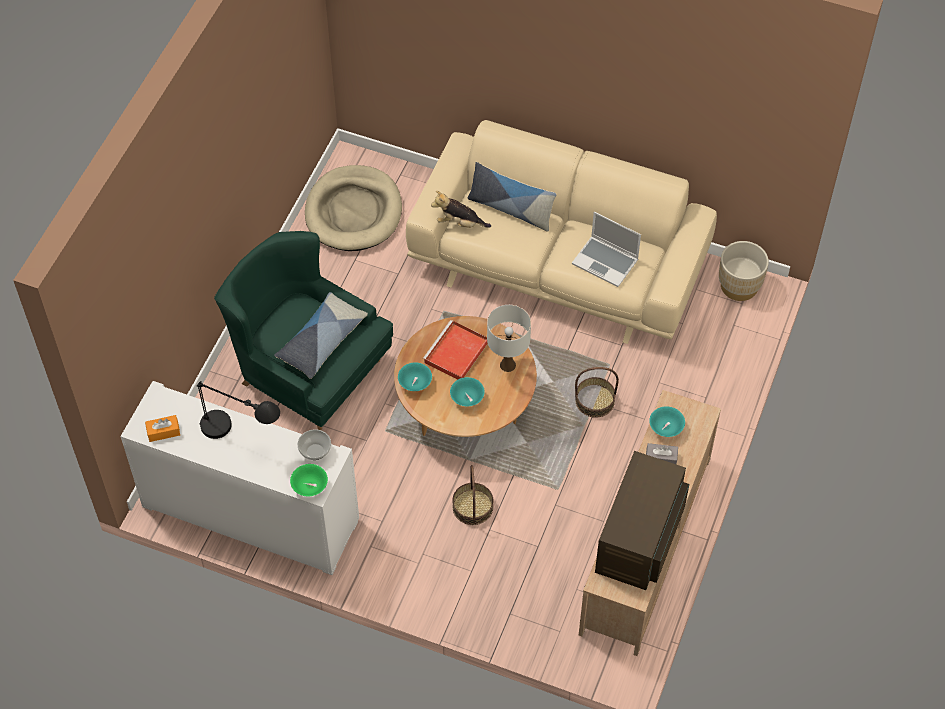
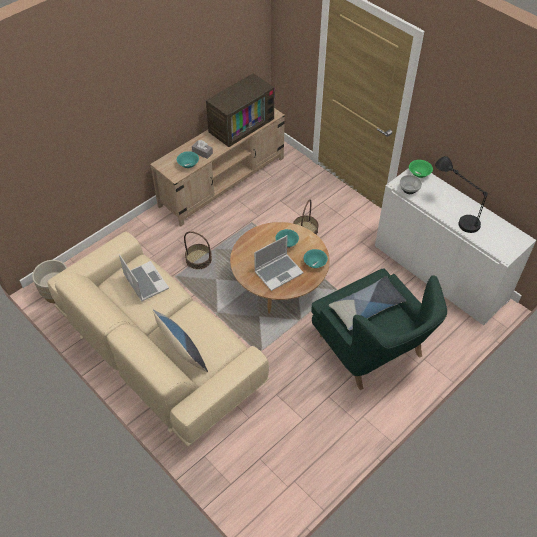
camera: 155 degrees left, 5 degrees down
orange tissue box [145,415,180,442] -> none
beige dog bed [305,165,402,251] -> none
red tray [423,320,488,379] -> laptop [254,235,304,291]
plush toy [431,191,491,228] -> none
white table lamp [487,305,531,372] -> none

